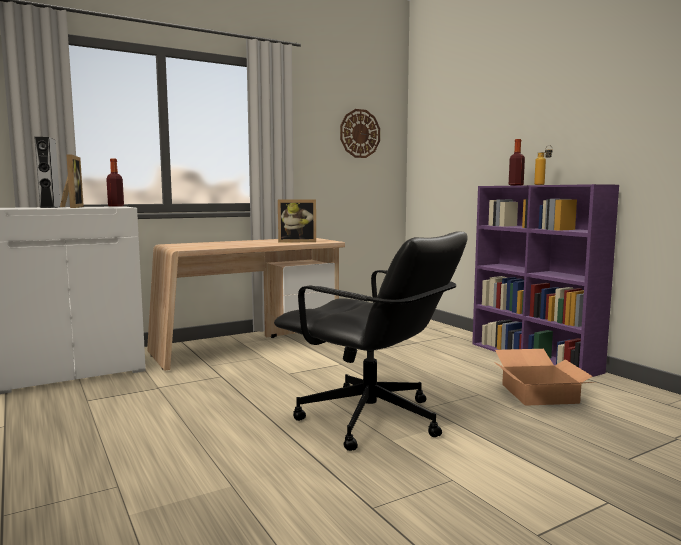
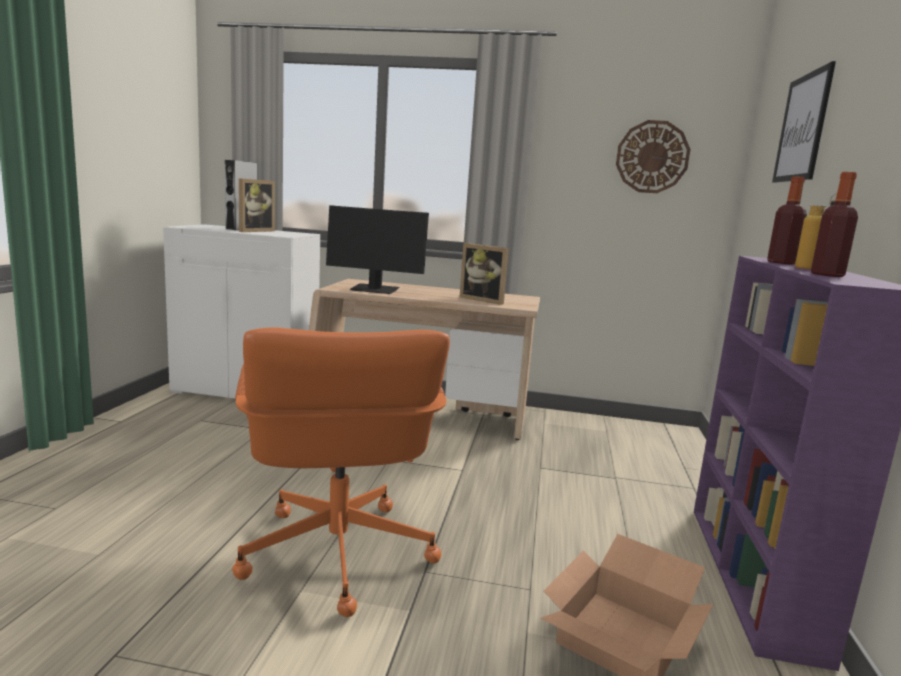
camera: 40 degrees right, 5 degrees up
bottle [106,159,124,207] -> bottle moved to [811,172,858,277]
black office chair [274,231,468,451] -> orange office chair [232,327,450,617]
none -> monitor [326,205,429,294]
none -> picture [772,61,836,183]

